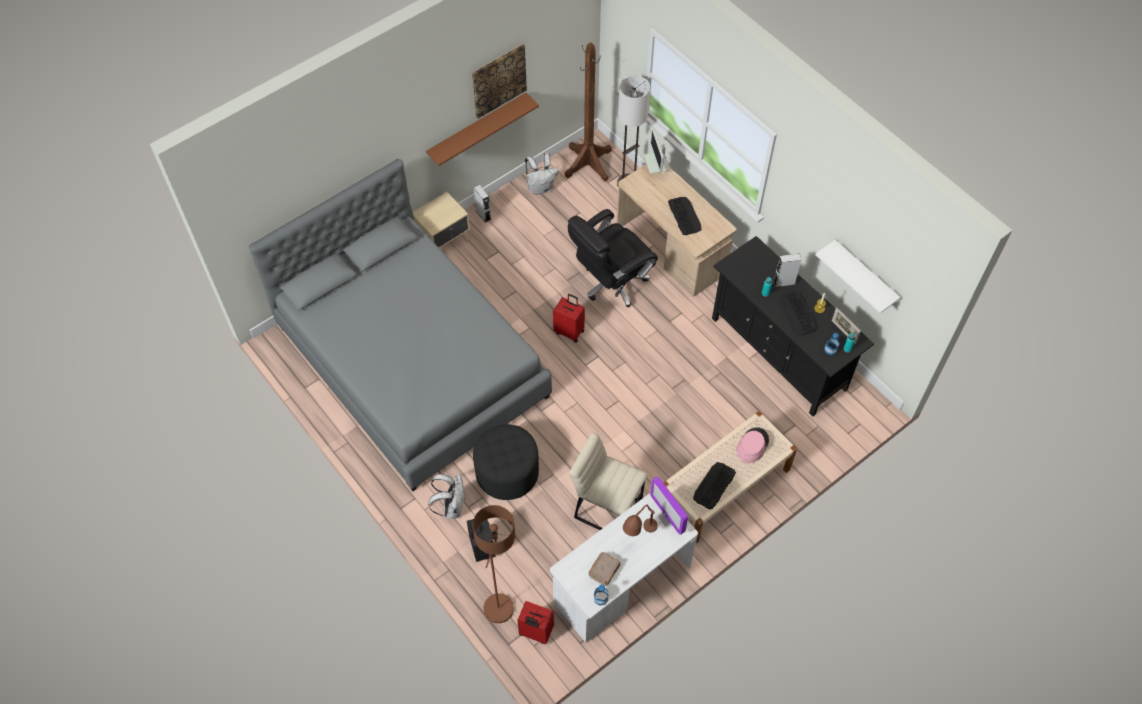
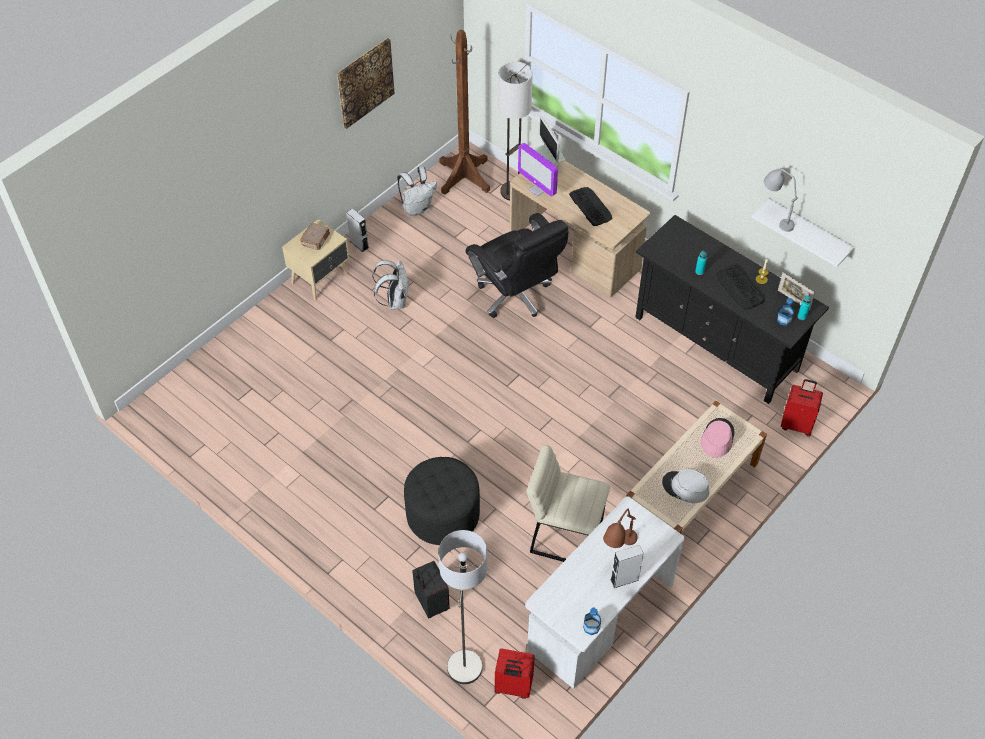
camera: 10 degrees left, 5 degrees down
grey bed [249,159,552,491] -> none
brown shelf [426,93,539,166] -> none
white backpack [428,474,465,519] -> white backpack moved to [372,260,409,310]
brown floor lamp [473,505,515,623] -> grey floor lamp [438,530,488,684]
red suitcase [553,294,585,343] -> red suitcase moved to [781,379,823,437]
black office chair [568,209,658,307] -> black office chair turned 75 degrees counterclockwise [466,213,568,318]
brown book [588,552,621,586] -> brown book moved to [300,223,330,250]
monitor [650,476,688,535] -> monitor moved to [518,143,558,196]
keyboard [693,462,736,509] -> grey hat [662,469,709,503]
grey speaker [774,253,801,287] -> grey speaker moved to [610,545,644,588]
none -> grey table lamp [764,168,798,232]

